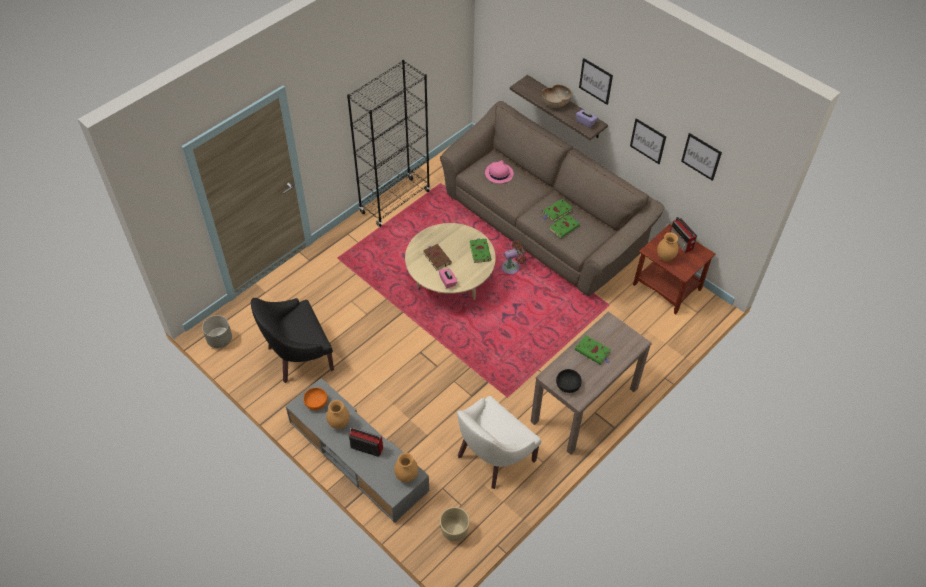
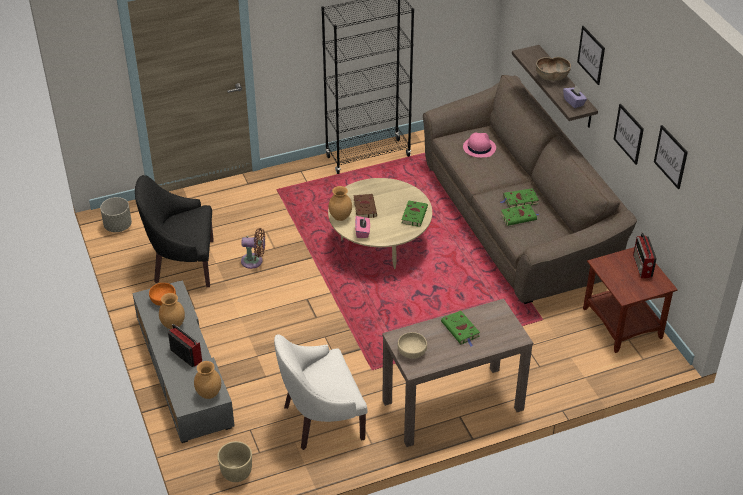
camera: 25 degrees right, 10 degrees down
brown fan [501,240,526,274] -> brown fan moved to [241,228,265,269]
black bowl [556,369,582,393] -> beige bowl [398,332,427,359]
brown vase [657,232,679,261] -> brown vase moved to [329,186,352,221]

